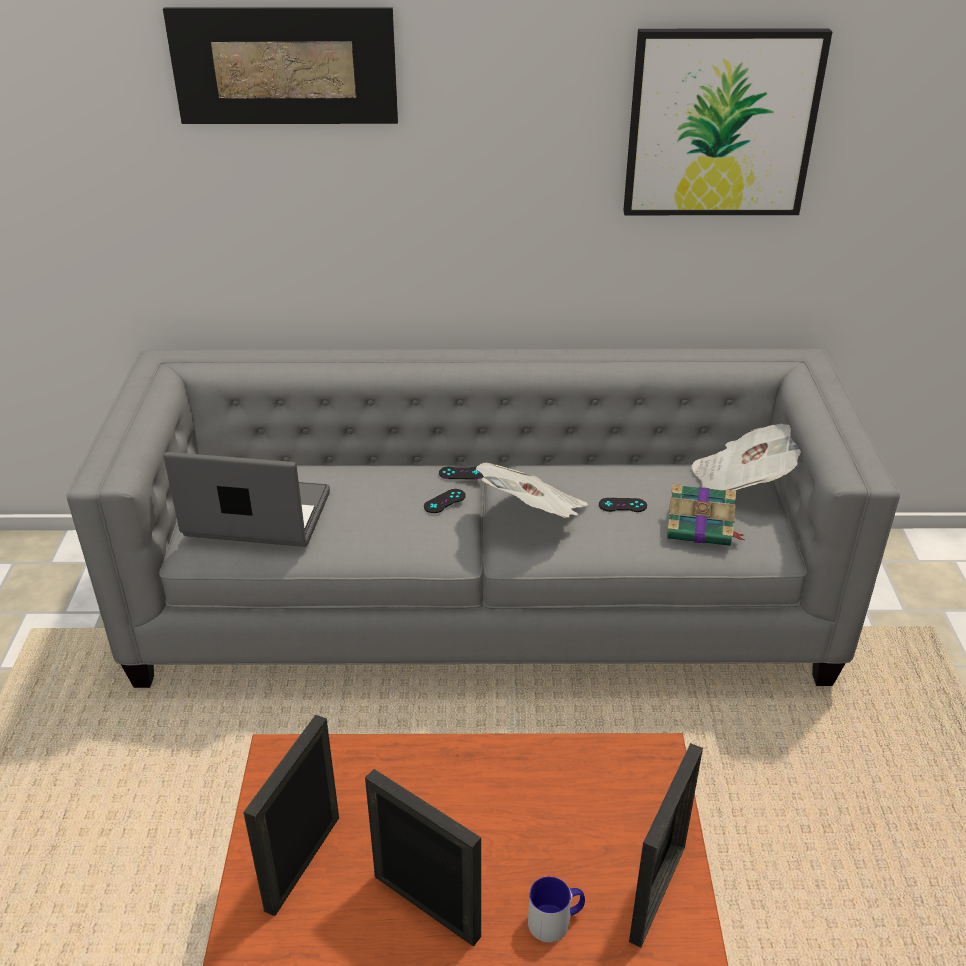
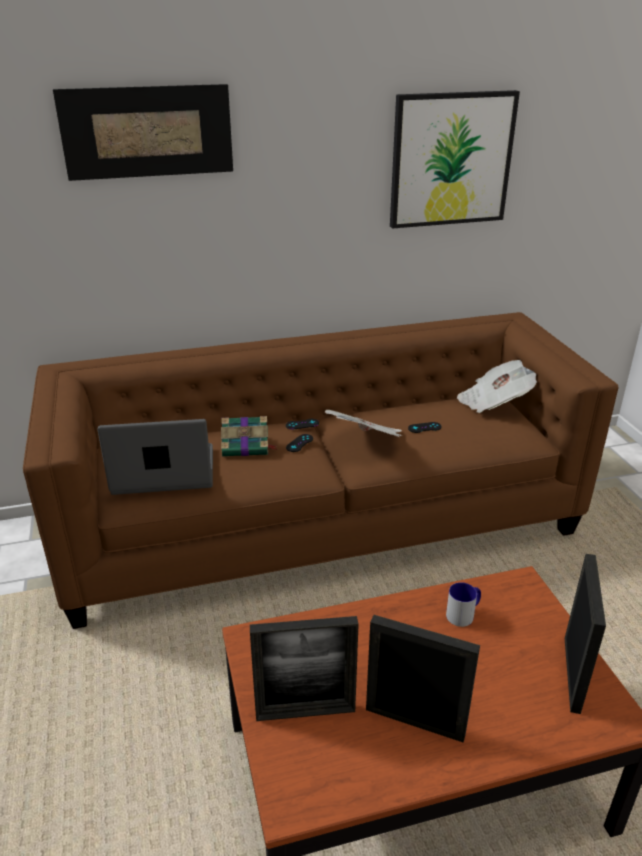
camera: 15 degrees left, 5 degrees down
grey sofa [67,349,900,688] -> brown sofa [23,312,618,629]
picture frame [243,715,339,916] -> picture frame turned 105 degrees counterclockwise [250,616,359,721]
mug [528,876,585,942] -> mug moved to [446,582,481,627]
book [667,484,745,546] -> book moved to [221,416,276,457]

